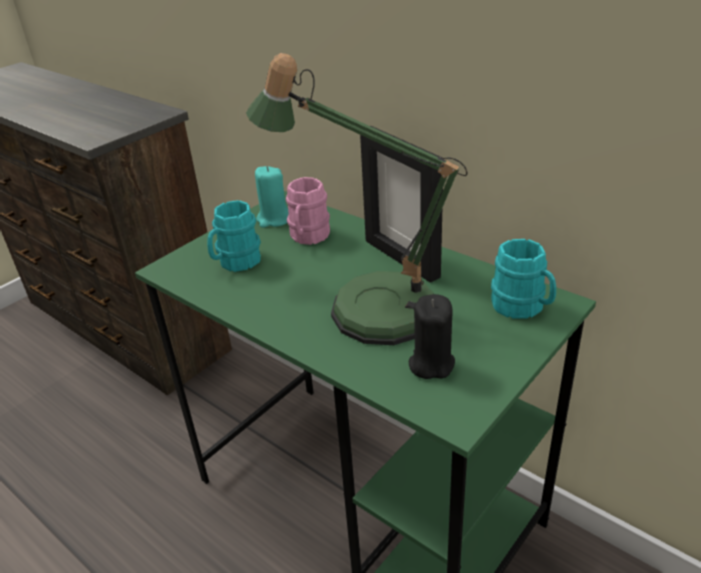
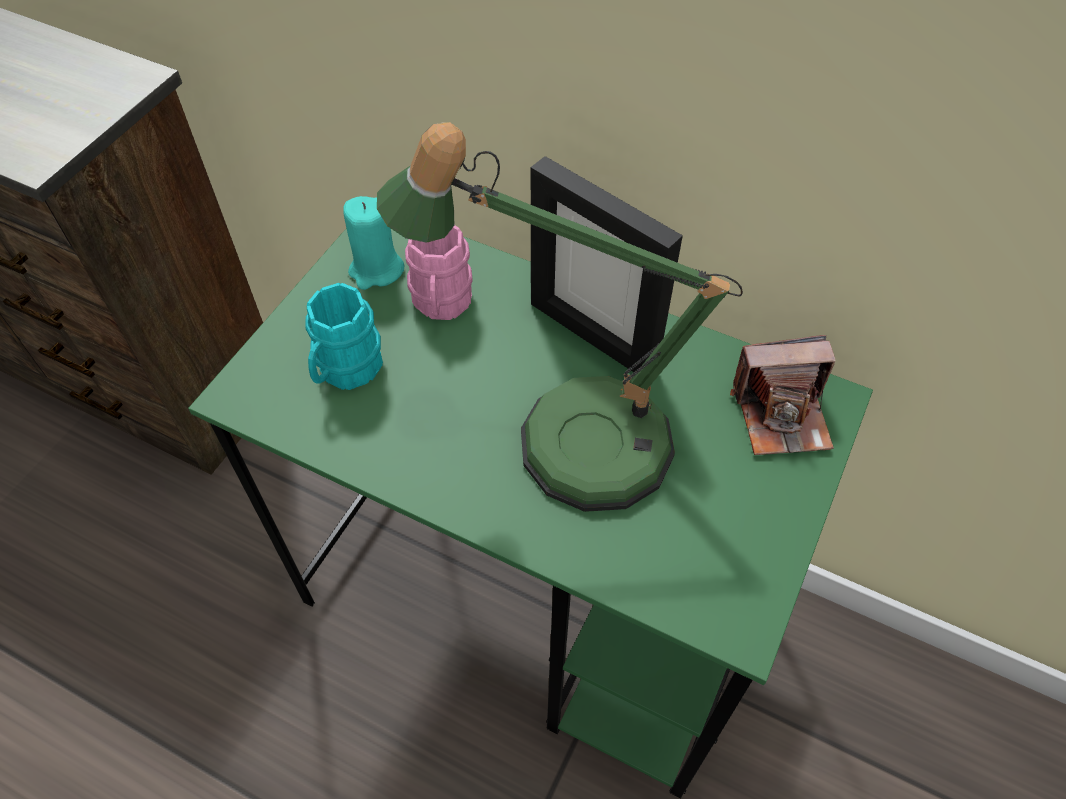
camera: 15 degrees left, 20 degrees up
black candle [409,294,455,379] -> none
turquoise mug [491,239,556,319] -> camera [730,335,836,455]

